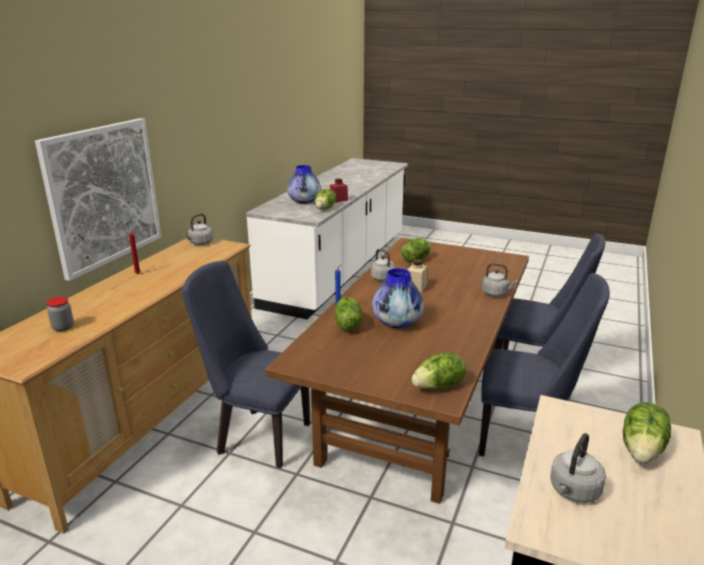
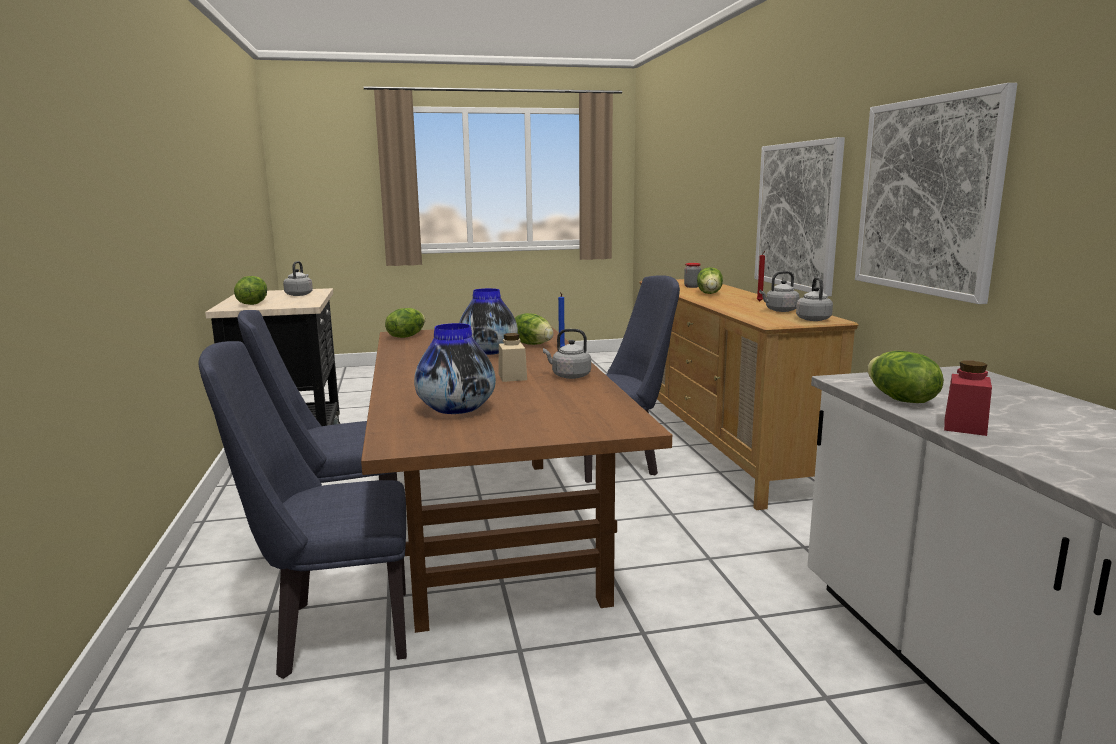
camera: 145 degrees right, 10 degrees down
vase [287,165,321,204] -> vase moved to [414,323,496,414]
lettuce [401,238,431,262] -> lettuce moved to [697,267,723,294]
grey kettle [482,263,518,297] -> grey kettle moved to [759,271,800,312]
none -> picture [855,83,1018,304]

